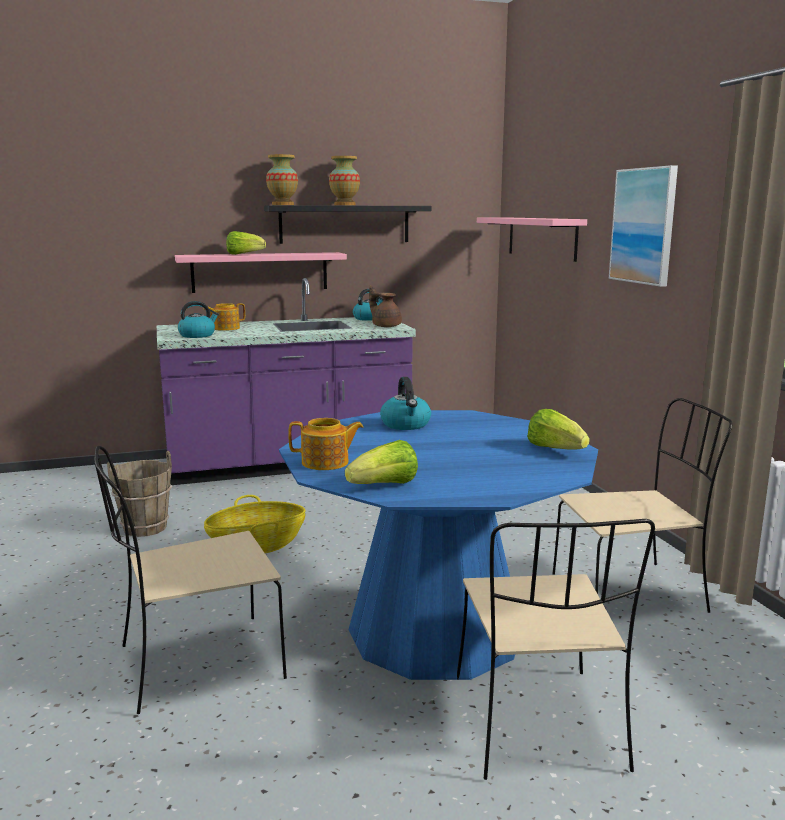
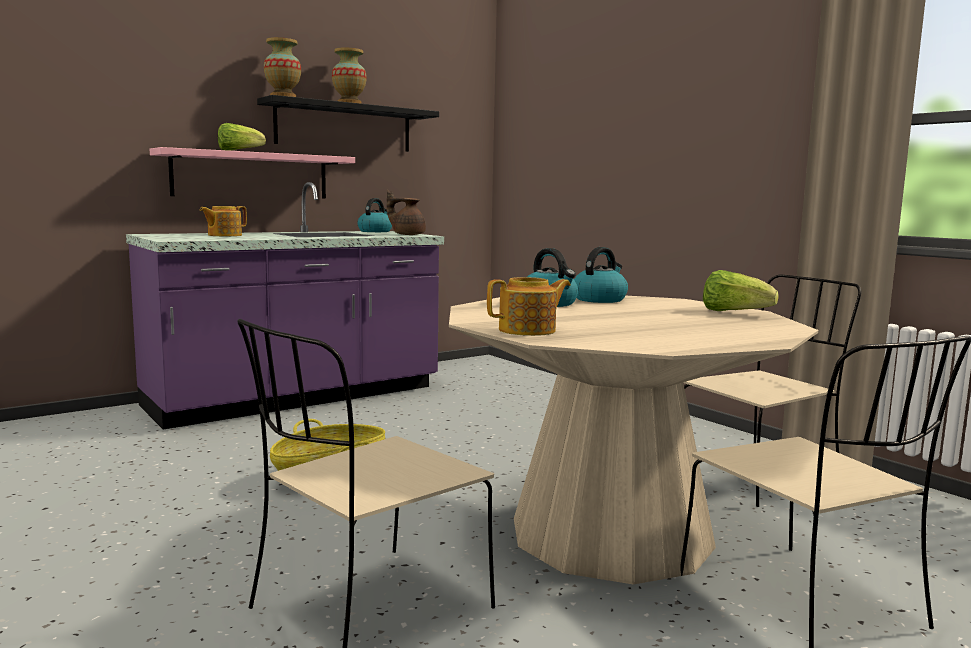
camera: 20 degrees left, 5 degrees down
brown bucket [107,451,172,537] -> none
kettle [178,301,219,338] -> kettle moved to [574,247,628,303]
blue dining table [279,410,598,680] -> beige dining table [449,296,818,585]
lettuce [345,440,418,484] -> none
pink shelf [477,217,587,262] -> none
picture [609,165,678,287] -> none

